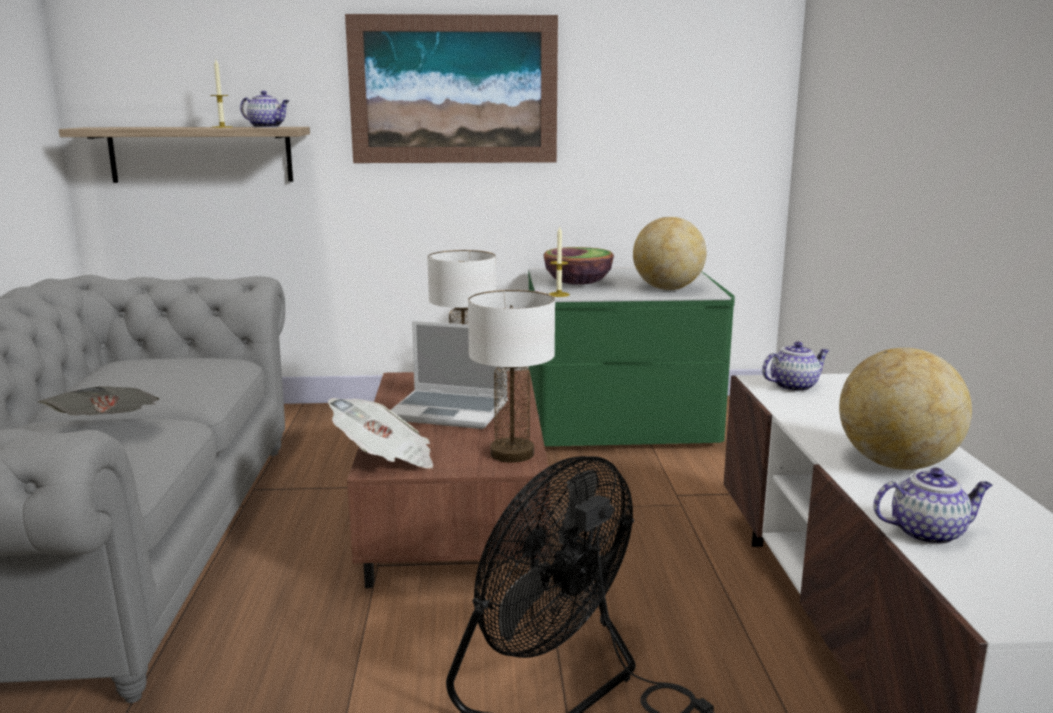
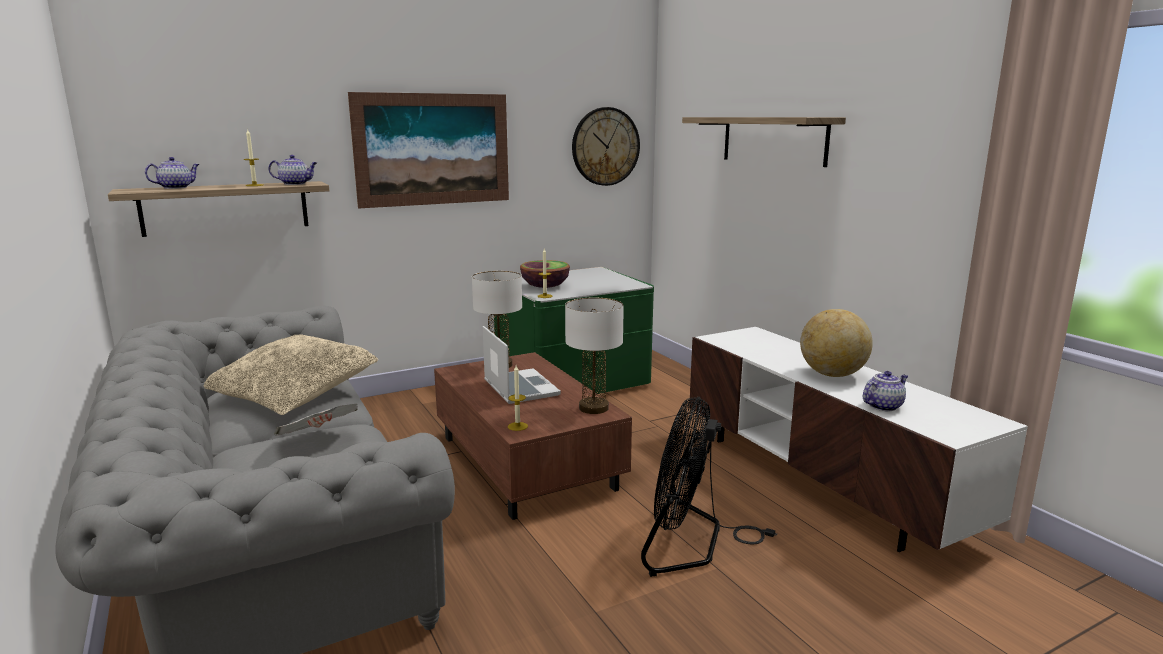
camera: 25 degrees left, 0 degrees up
newspaper [328,398,433,469] -> candle [508,365,528,431]
laptop [390,321,508,429] -> laptop turned 105 degrees counterclockwise [483,326,561,404]
globe [633,217,706,290] -> none
teapot [762,342,829,392] -> teapot moved to [145,157,199,189]
none -> beige pillow [203,334,378,415]
none -> wall clock [572,107,640,186]
none -> shelf [682,117,846,167]

